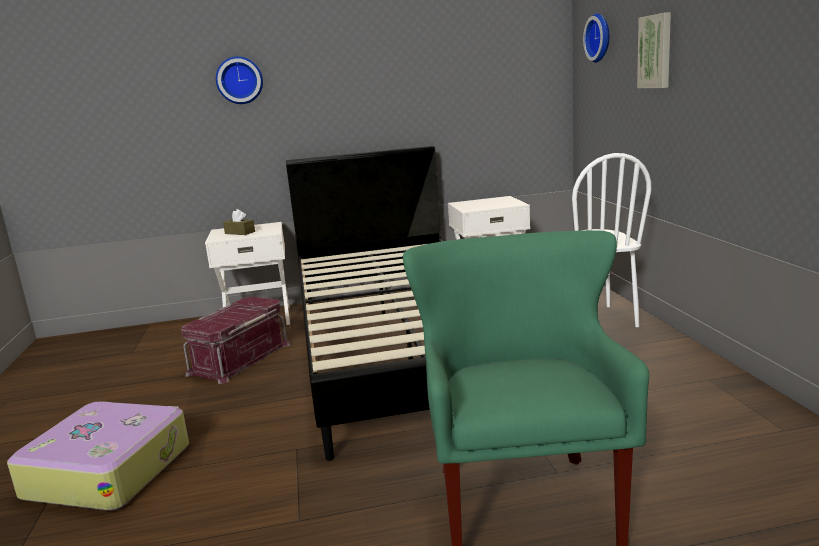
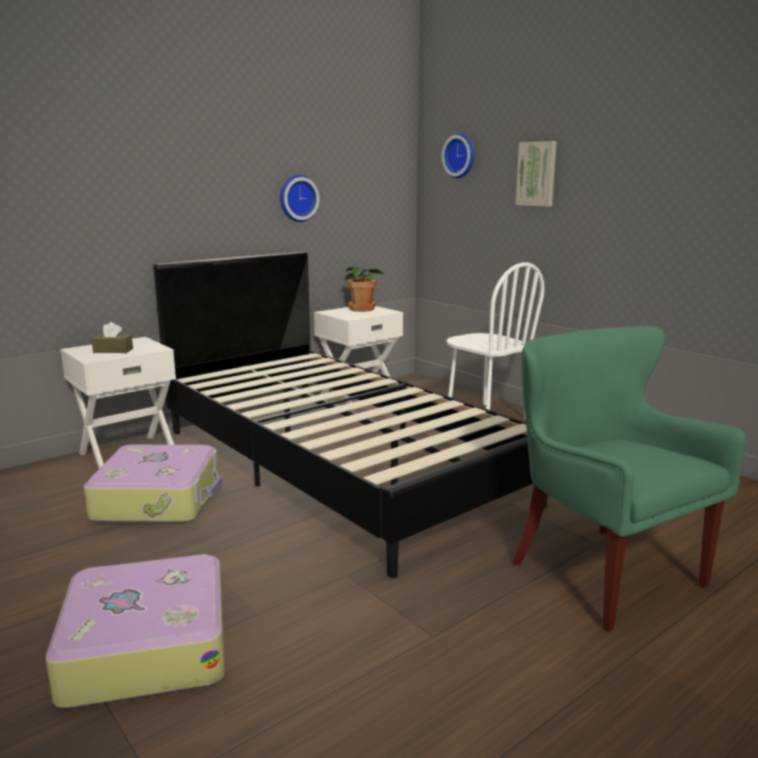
camera: 30 degrees left, 0 degrees up
red storage box [181,297,290,384] -> suitcase [84,445,222,523]
wall clock [216,56,263,104] -> wall clock moved to [280,175,319,222]
none -> potted plant [344,266,383,312]

